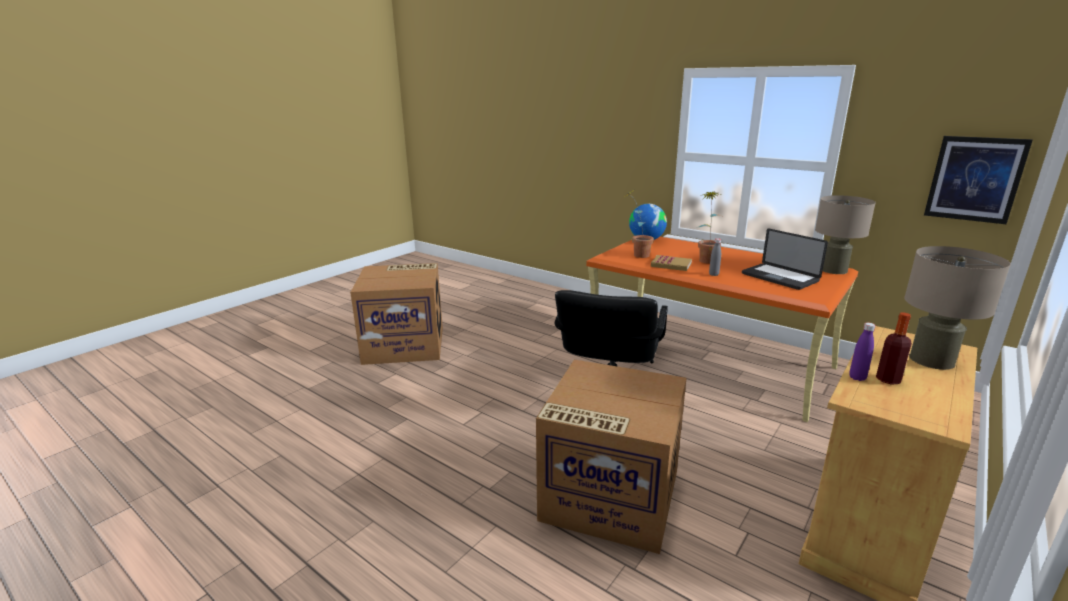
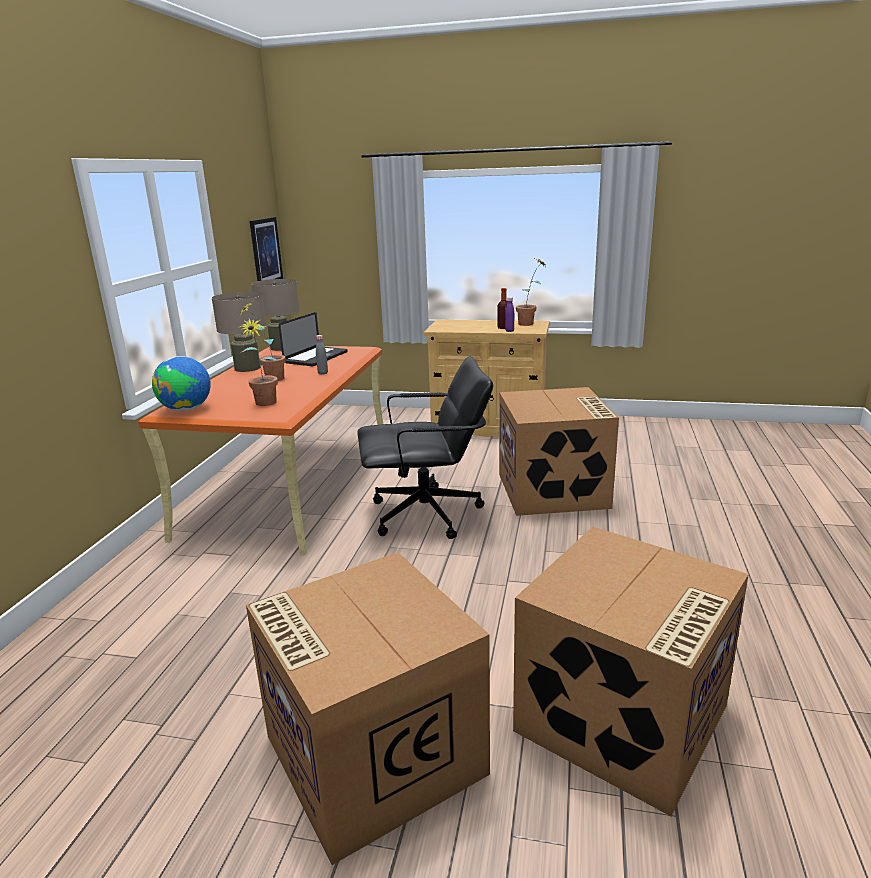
camera: 115 degrees left, 0 degrees up
book [651,255,692,271] -> none
beige table lamp [904,246,1011,370] -> beige table lamp moved to [212,292,267,372]
none -> cardboard box [513,527,749,816]
none -> potted plant [516,259,547,326]

